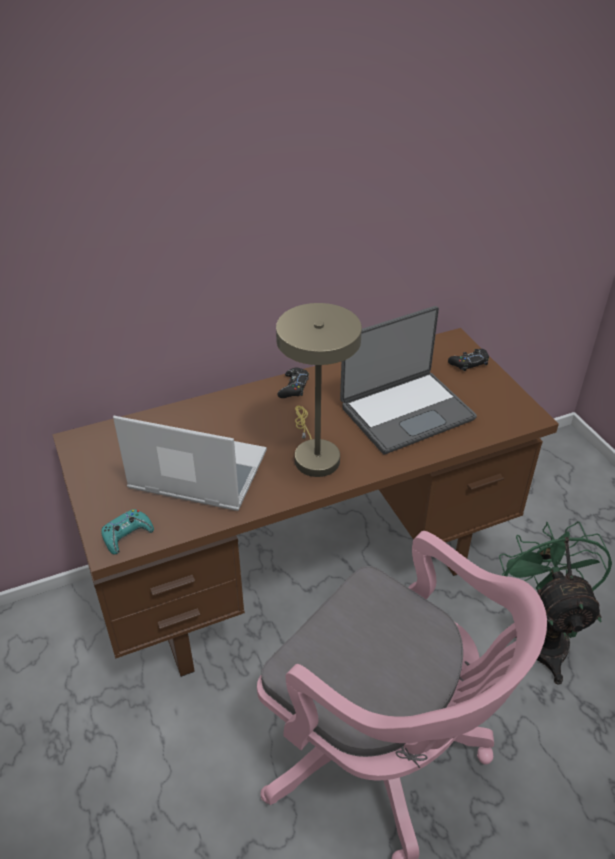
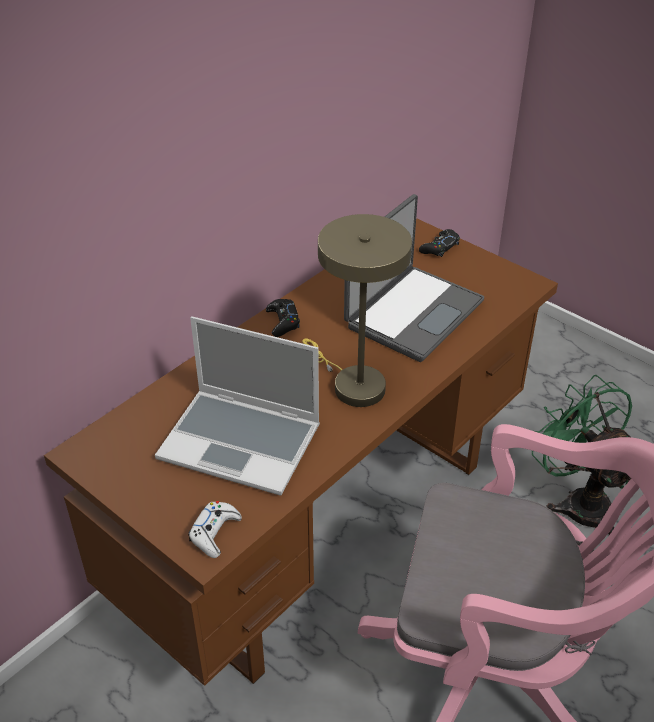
camera: 25 degrees left, 0 degrees up
turquoise game controller [101,509,154,555] -> white game controller [188,501,242,558]
laptop [113,416,267,511] -> laptop turned 150 degrees counterclockwise [155,316,320,496]

